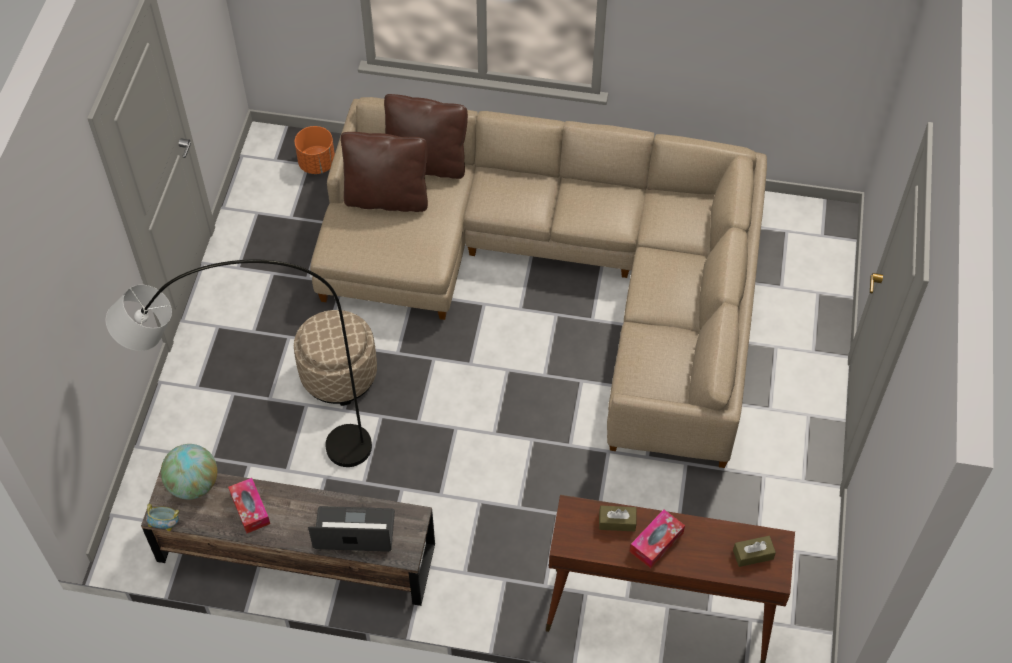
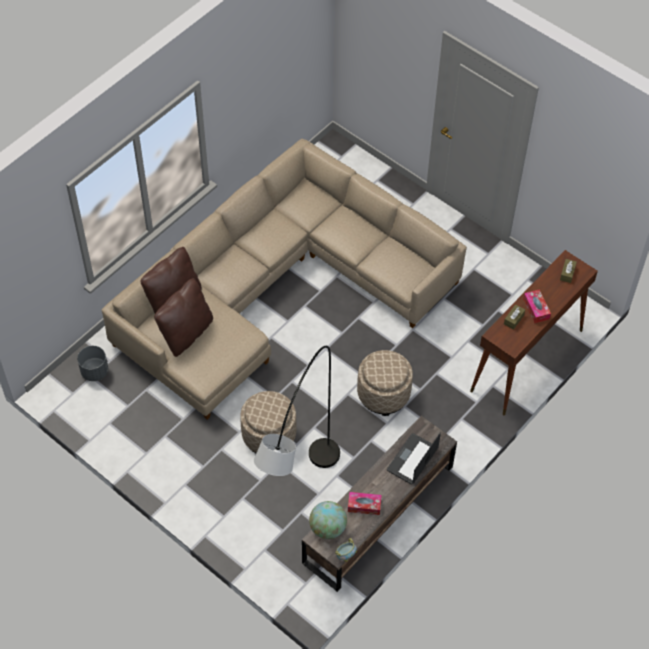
camera: 60 degrees left, 0 degrees up
orange planter [295,126,335,174] -> grey planter [77,346,108,381]
none -> beige ottoman [357,350,413,416]

